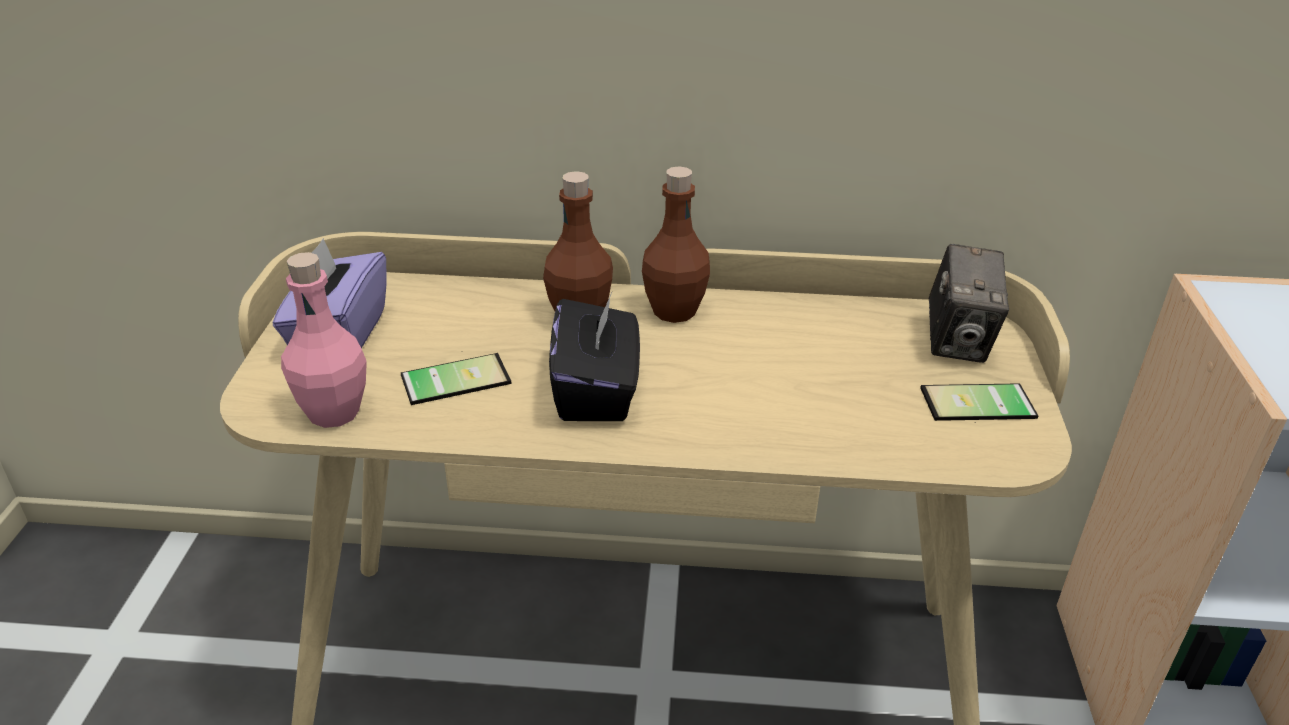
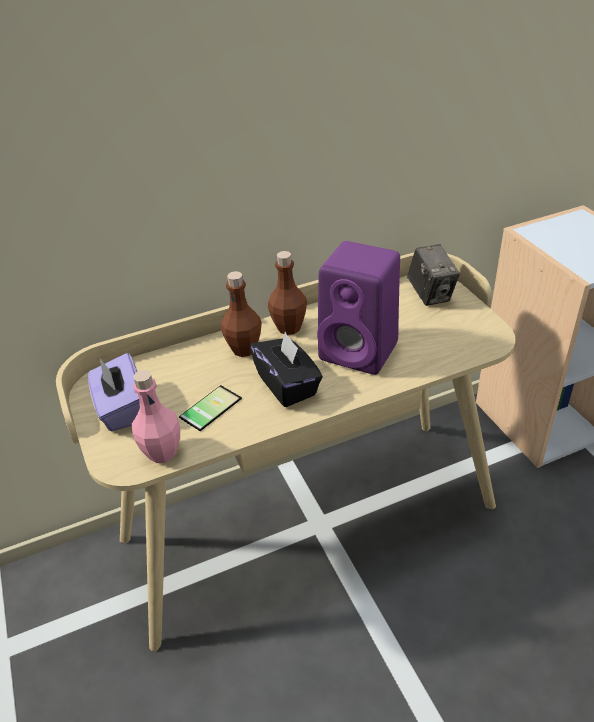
camera: 25 degrees left, 5 degrees up
phone [920,383,1038,421] -> none
none -> purple speaker [317,241,400,375]

